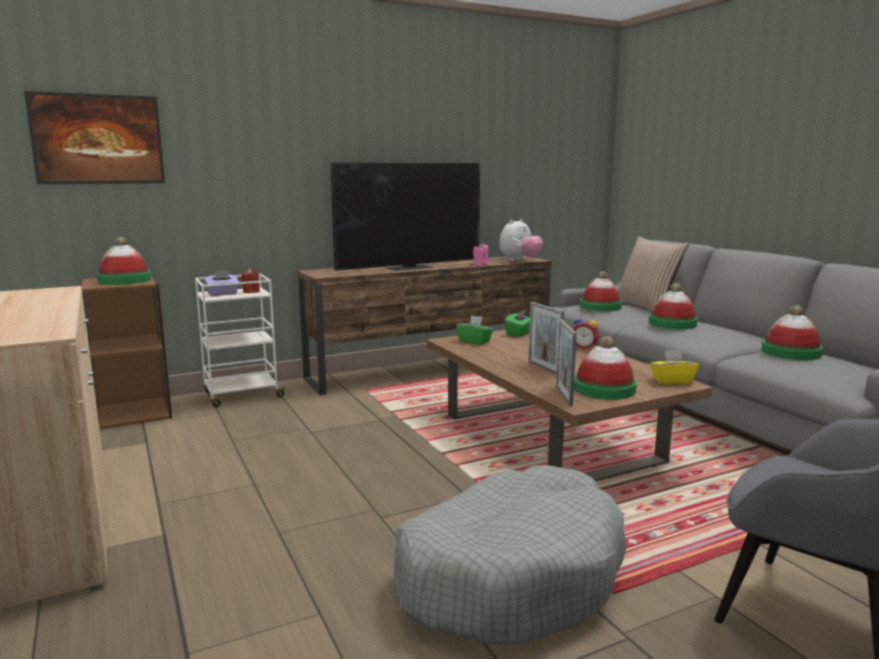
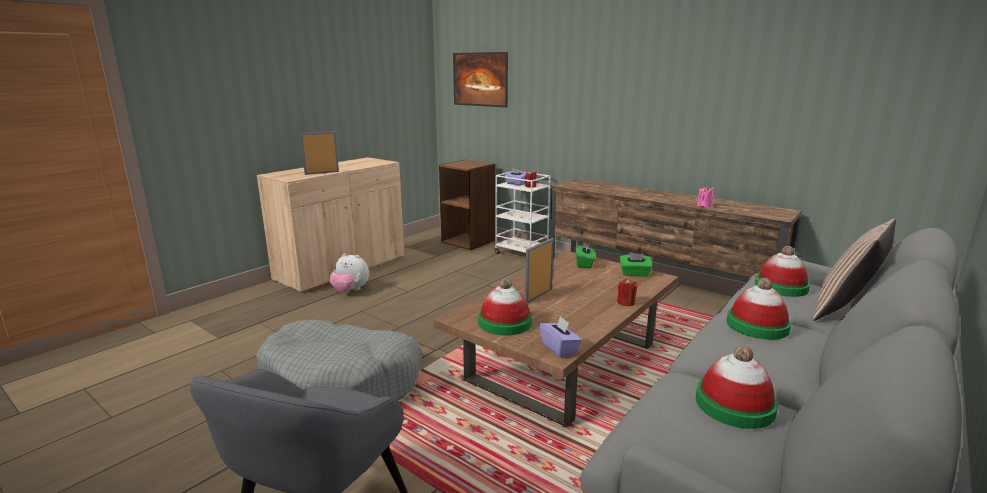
camera: 65 degrees right, 5 degrees up
hat [97,237,151,285] -> none
television [330,162,480,271] -> none
plush toy [500,219,543,261] -> plush toy moved to [329,253,369,292]
picture frame [556,319,577,406] -> picture frame moved to [300,131,339,175]
alarm clock [573,314,600,349] -> red candle [617,279,637,306]
yellow tissue box [650,350,699,385] -> purple tissue box [539,316,582,358]

